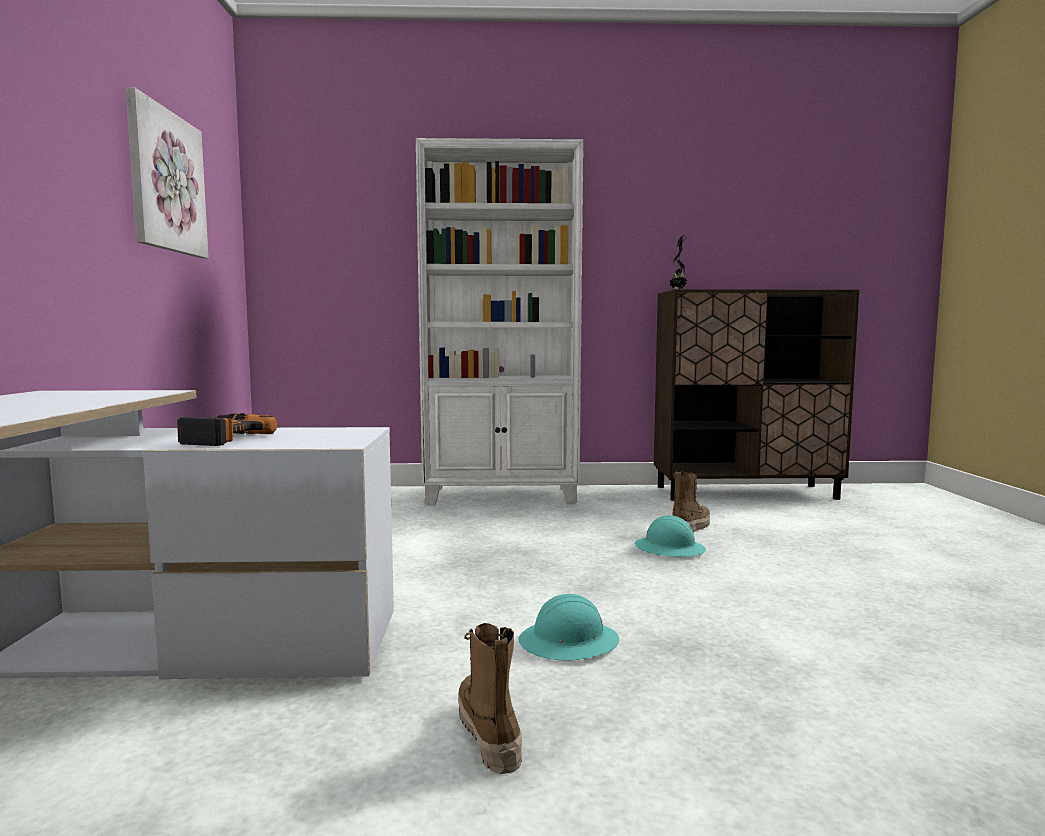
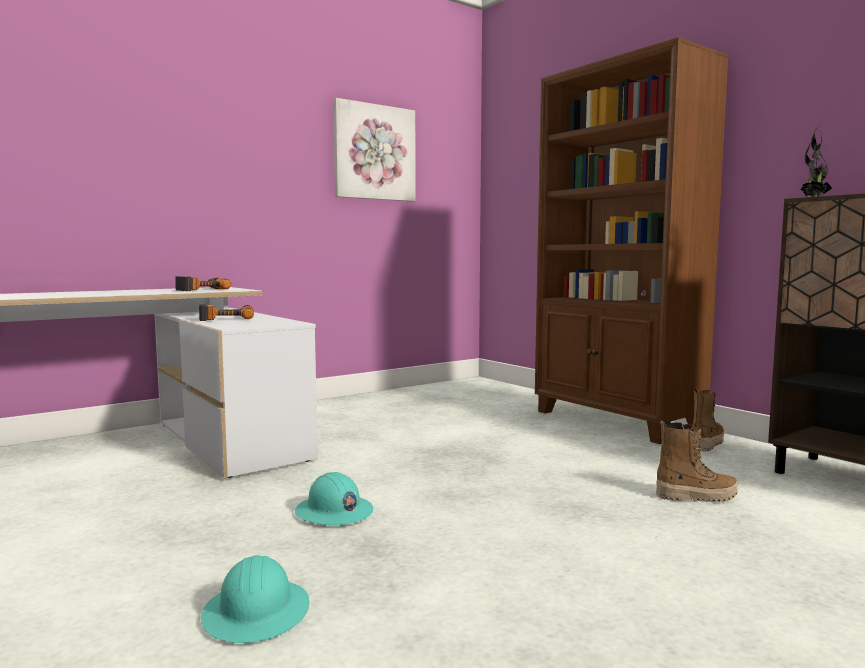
camera: 55 degrees right, 0 degrees up
white bookcase [416,138,583,504] -> brown bookcase [535,37,729,444]
boot [458,623,522,774] -> boot moved to [692,389,724,451]
turquoise hard hat [635,515,706,557] -> turquoise hard hat moved to [201,555,309,643]
none -> power drill [175,276,231,291]

